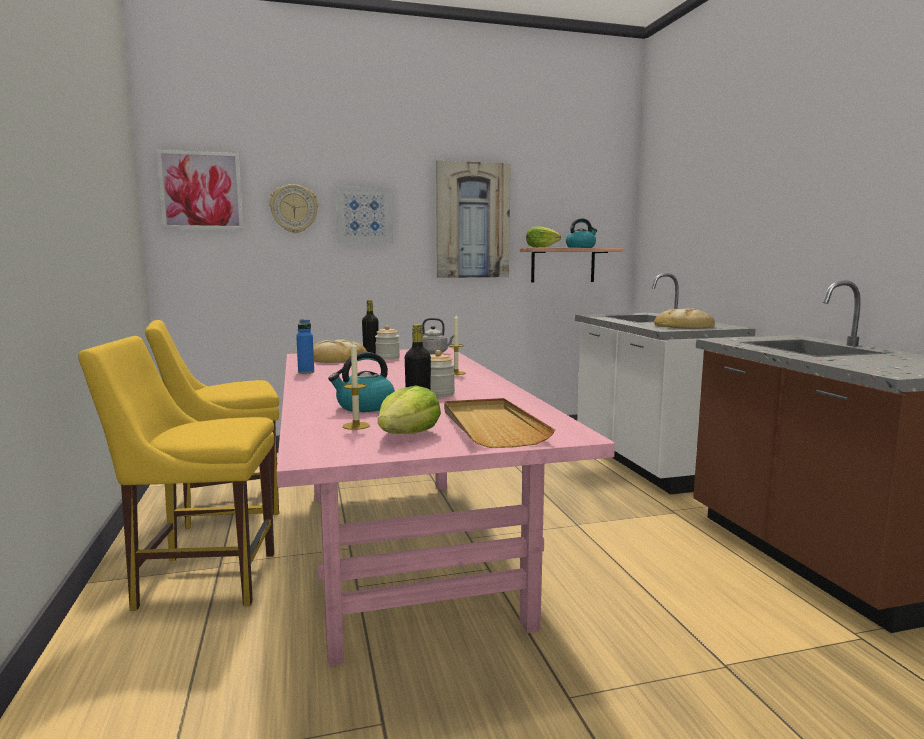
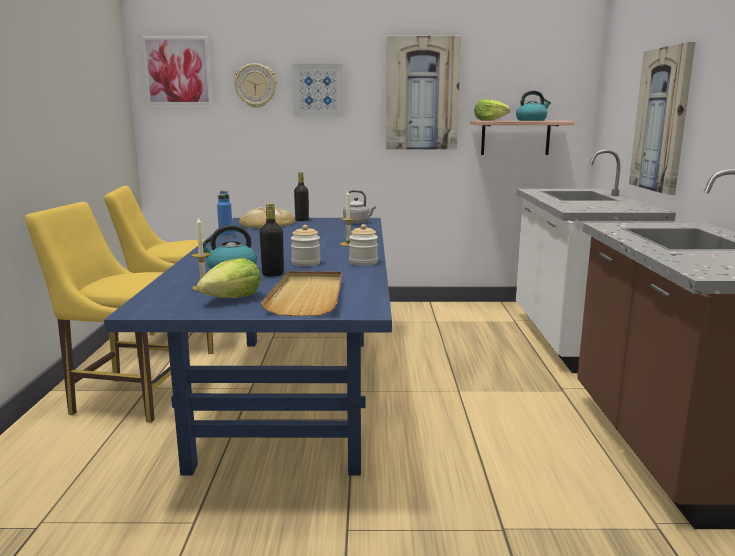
camera: 15 degrees right, 5 degrees up
pink dining table [277,348,615,666] -> blue dining table [104,218,392,476]
jar [375,325,400,360] -> jar moved to [349,224,378,266]
bread [654,308,715,329] -> none
none -> picture [629,42,695,195]

